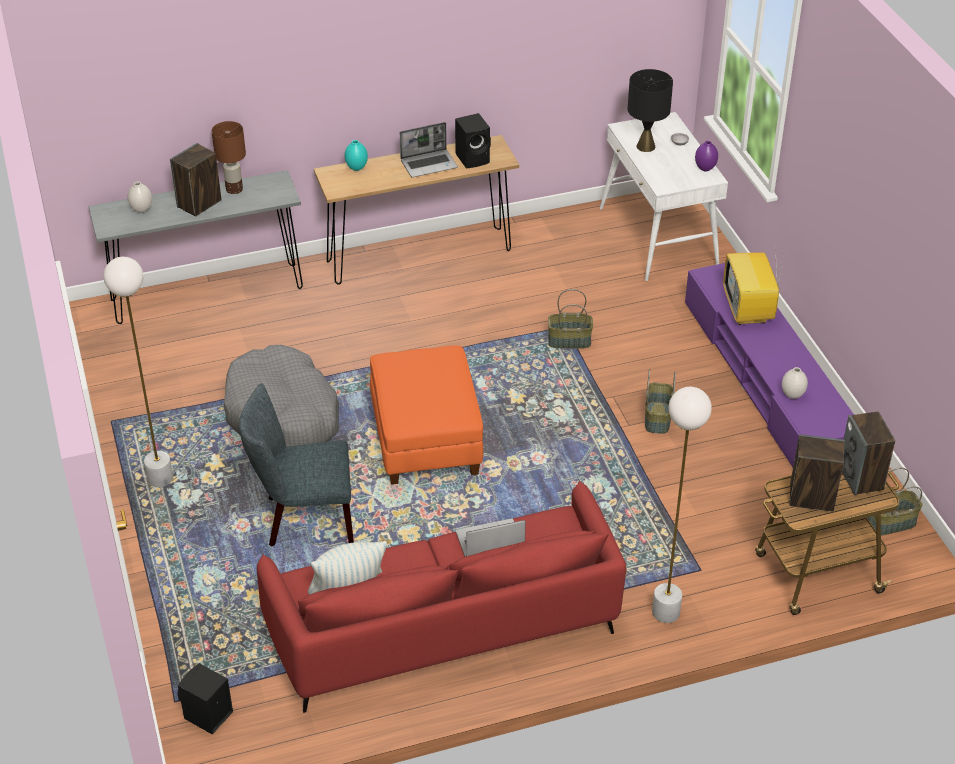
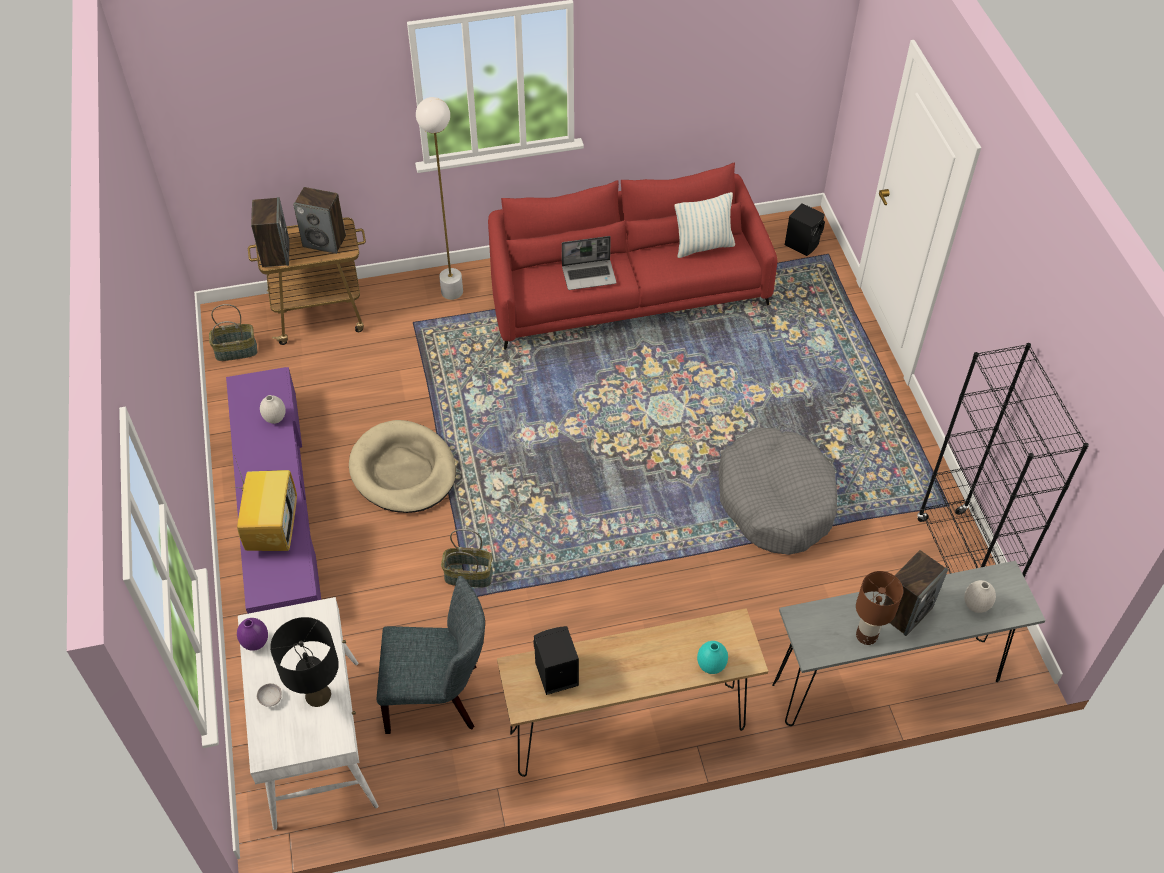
camera: 175 degrees left, 10 degrees up
white floor lamp [103,257,173,487] -> none
grey chair [239,383,354,547] -> grey chair moved to [377,576,485,734]
orange ottoman [370,345,483,485] -> none
laptop [400,122,458,177] -> none
basket [645,369,676,434] -> beige dog bed [349,420,456,513]
none -> black bookcase [917,343,1089,577]

